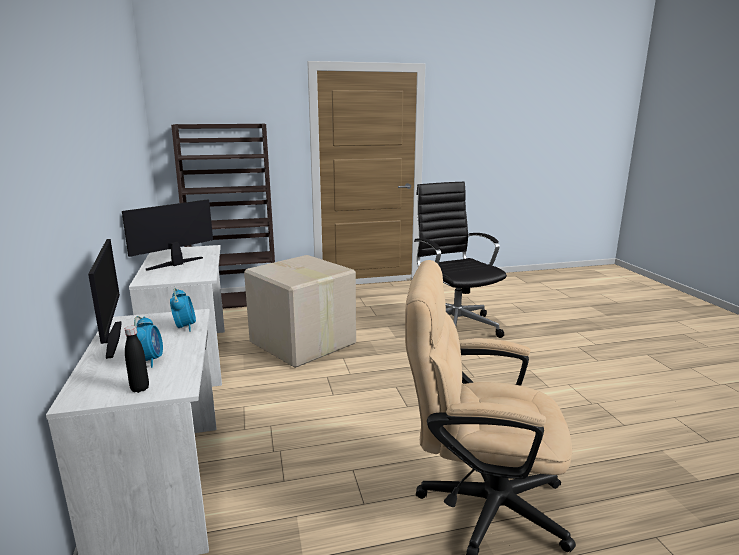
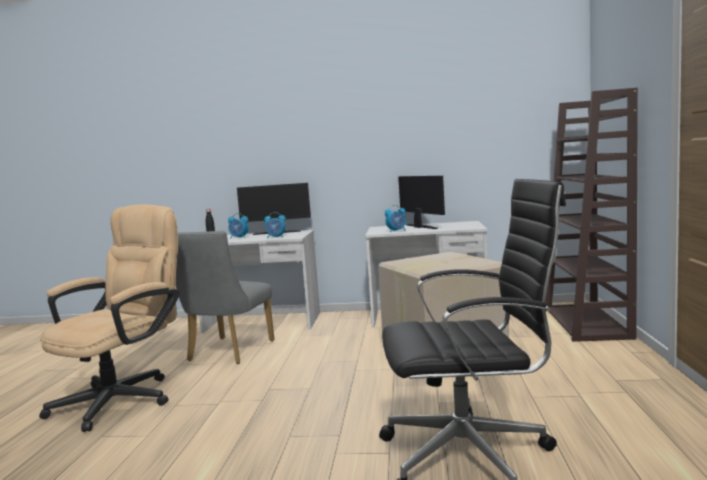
camera: 110 degrees right, 10 degrees down
none -> grey chair [176,231,274,364]
none -> alarm clock [385,205,406,232]

